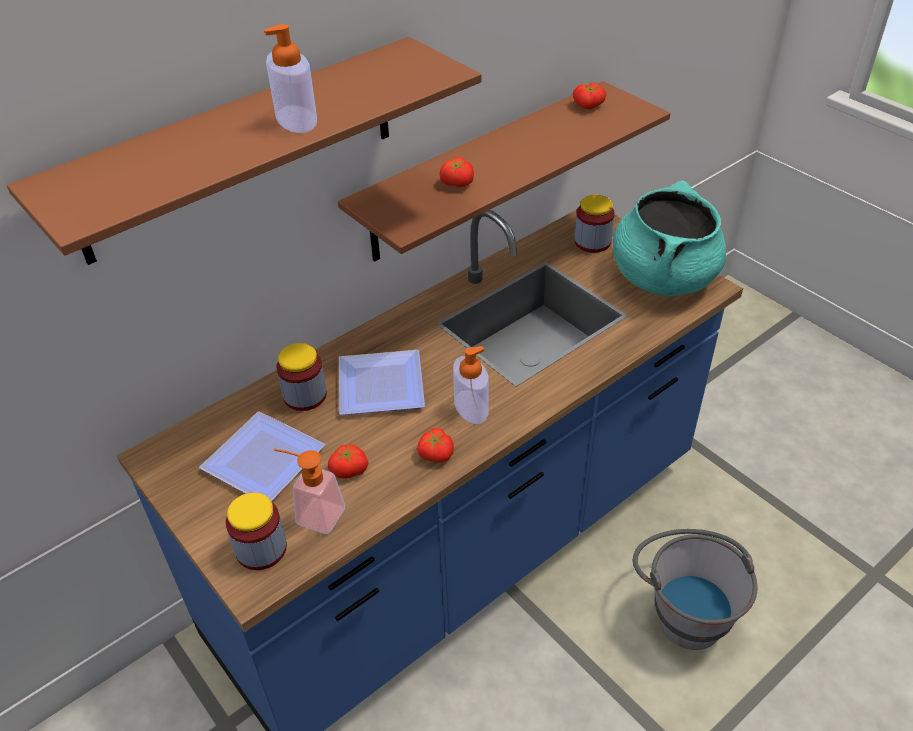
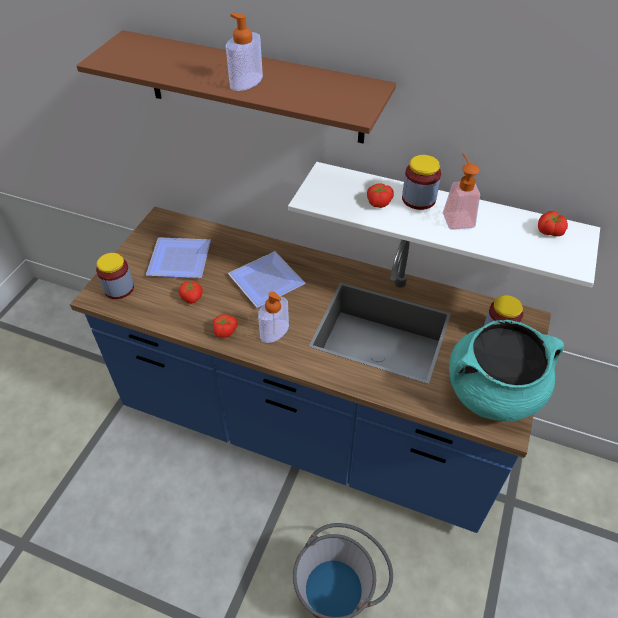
camera: 60 degrees right, 5 degrees up
soap dispenser [274,449,345,534] -> soap dispenser moved to [443,153,480,230]
jar [276,343,327,411] -> jar moved to [402,155,441,210]
brown shelf [338,81,671,262] -> white shelf [288,162,600,288]

